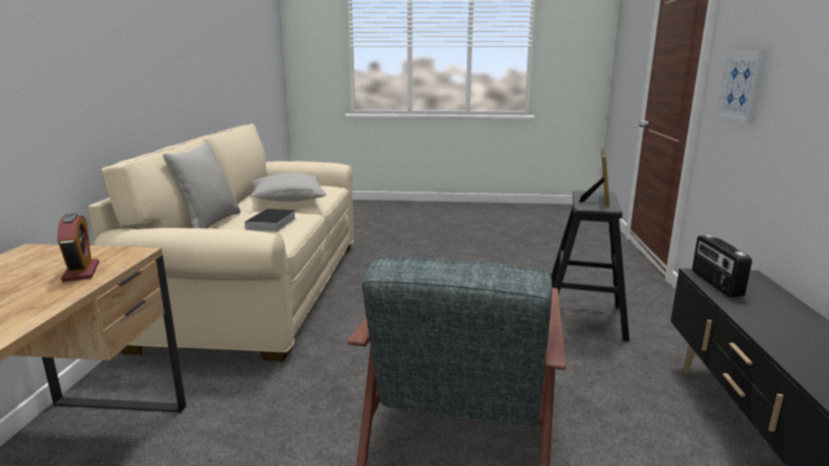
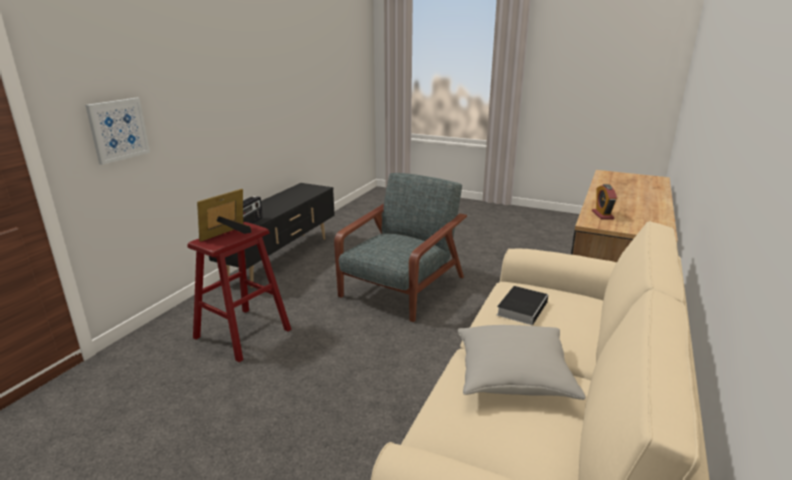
camera: 160 degrees left, 5 degrees up
grey pillow [162,142,241,228] -> none
black stool [551,190,630,342] -> red stool [187,222,291,362]

